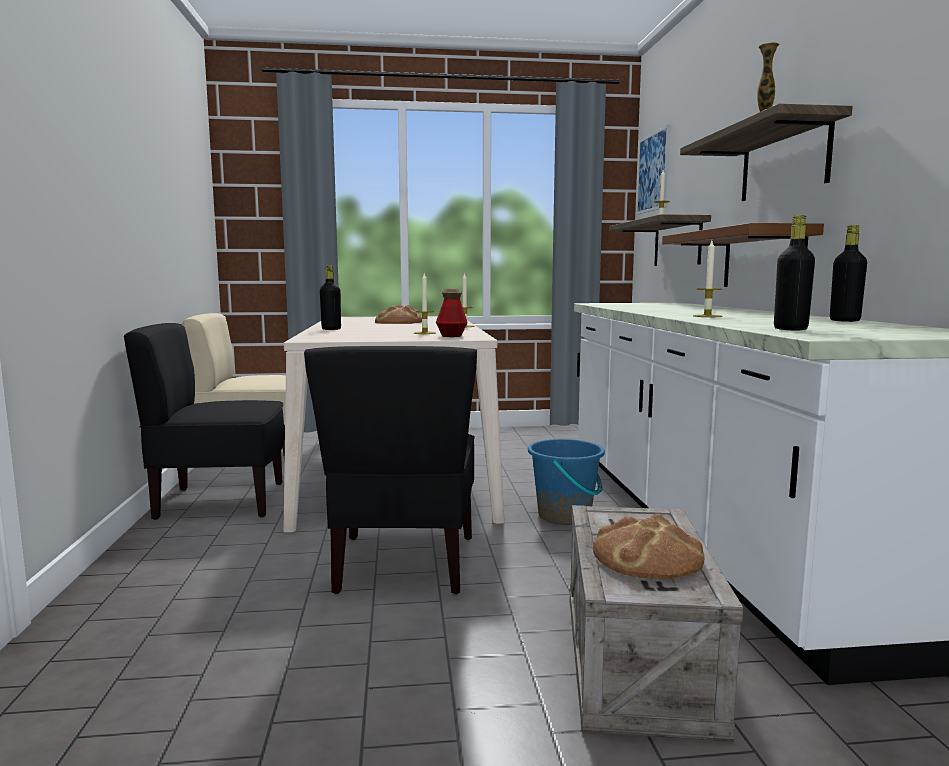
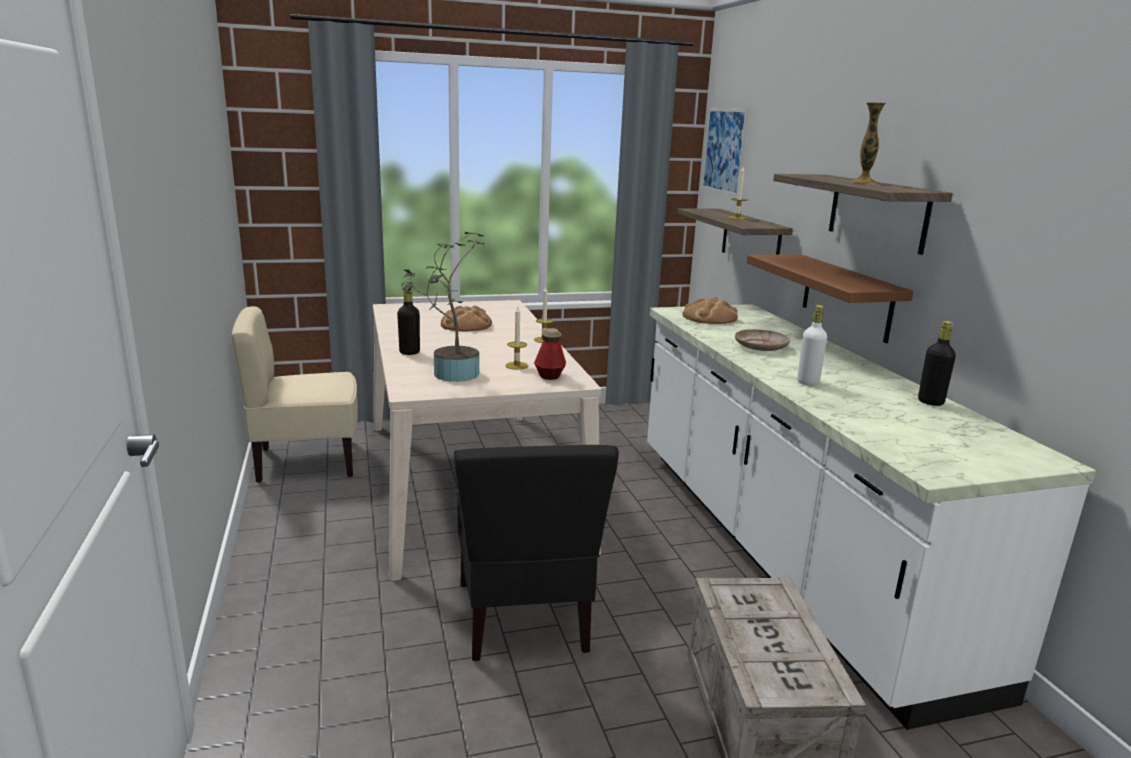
camera: 10 degrees left, 10 degrees up
black chair [124,323,284,520] -> none
blue bucket [528,439,605,525] -> none
bread [593,514,704,579] -> bread moved to [682,297,738,324]
candle [693,241,723,317] -> white bottle [797,305,827,386]
black bottle [774,215,815,330] -> none
none -> potted plant [401,232,485,382]
none -> beige plate [735,329,790,351]

